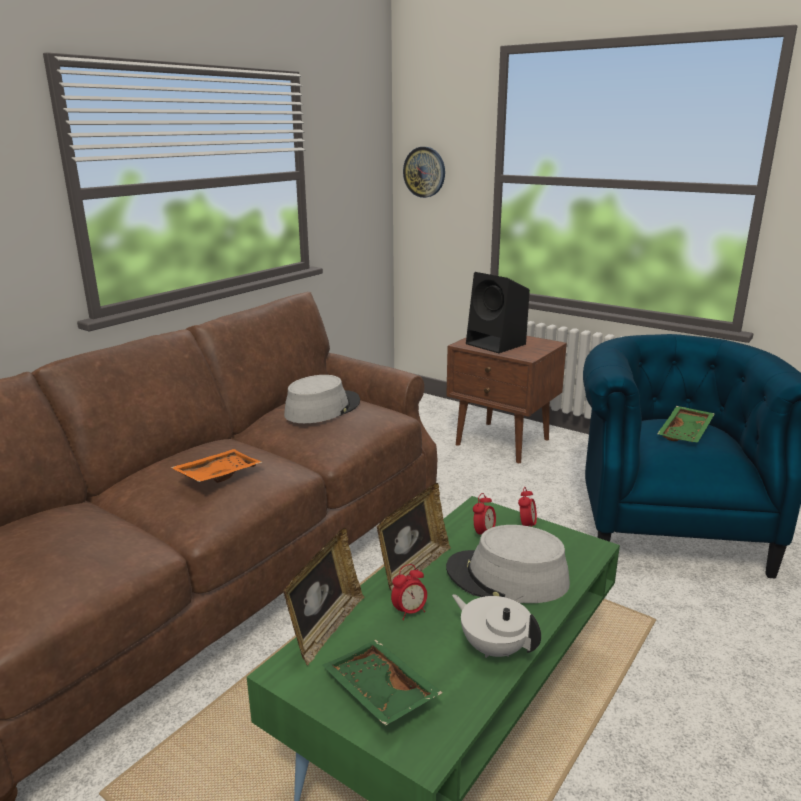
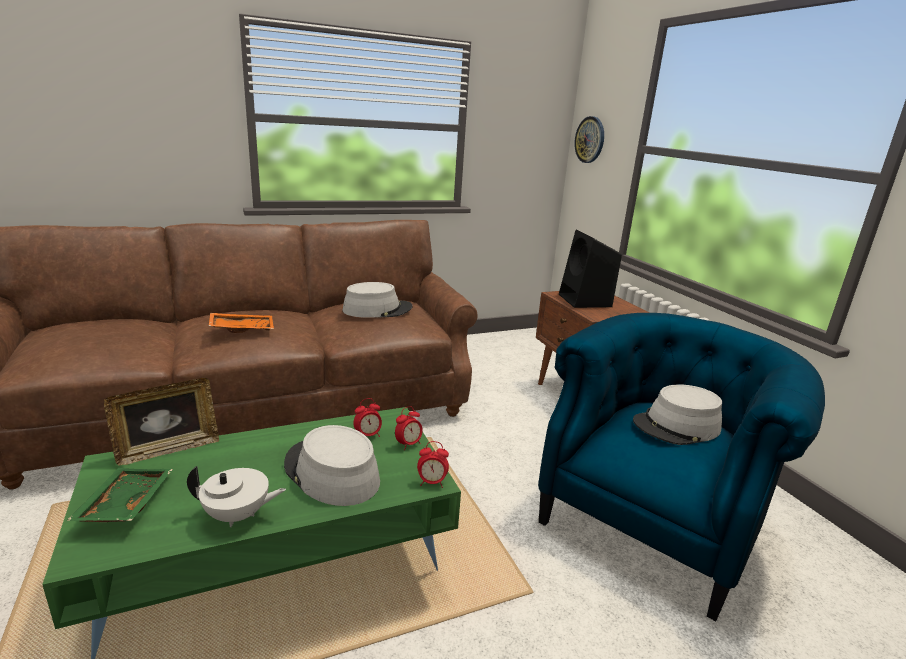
camera: 30 degrees right, 0 degrees up
picture frame [377,483,451,592] -> none
alarm clock [391,564,427,620] -> alarm clock moved to [417,441,449,488]
white teapot [452,594,541,658] -> white teapot turned 105 degrees clockwise [187,466,286,527]
green tray [657,406,715,443] -> grey hat [633,384,722,445]

